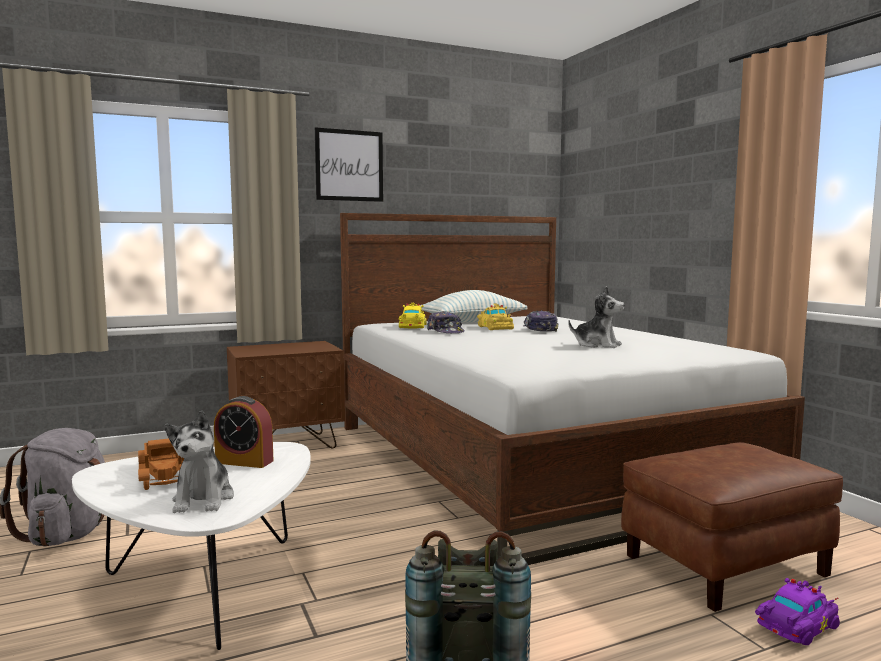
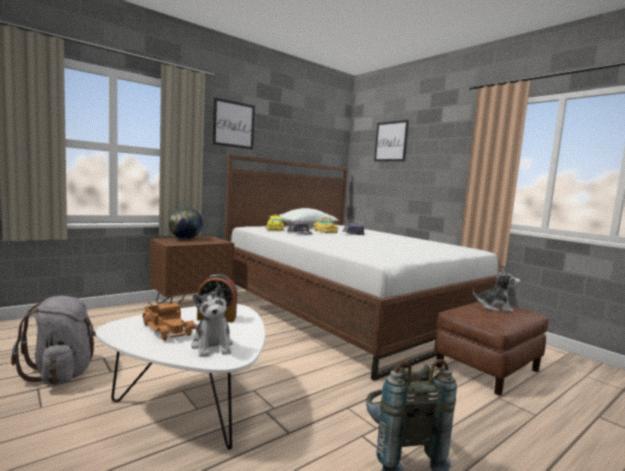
camera: 15 degrees left, 0 degrees up
plush toy [568,286,625,348] -> plush toy moved to [473,266,520,312]
purple toy car [755,578,840,645] -> none
none -> globe [169,207,203,240]
none -> picture [374,120,409,162]

